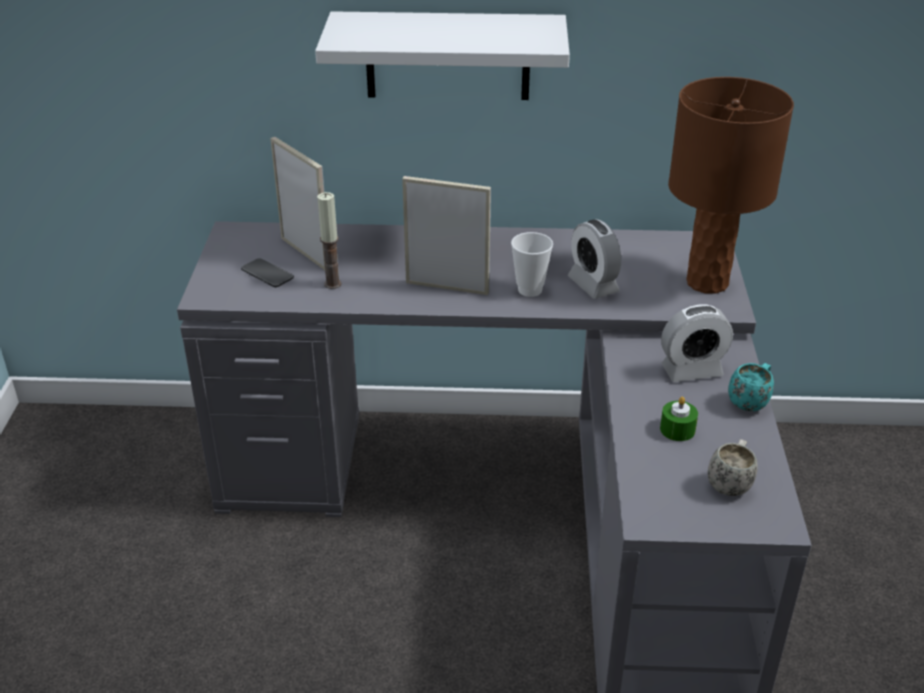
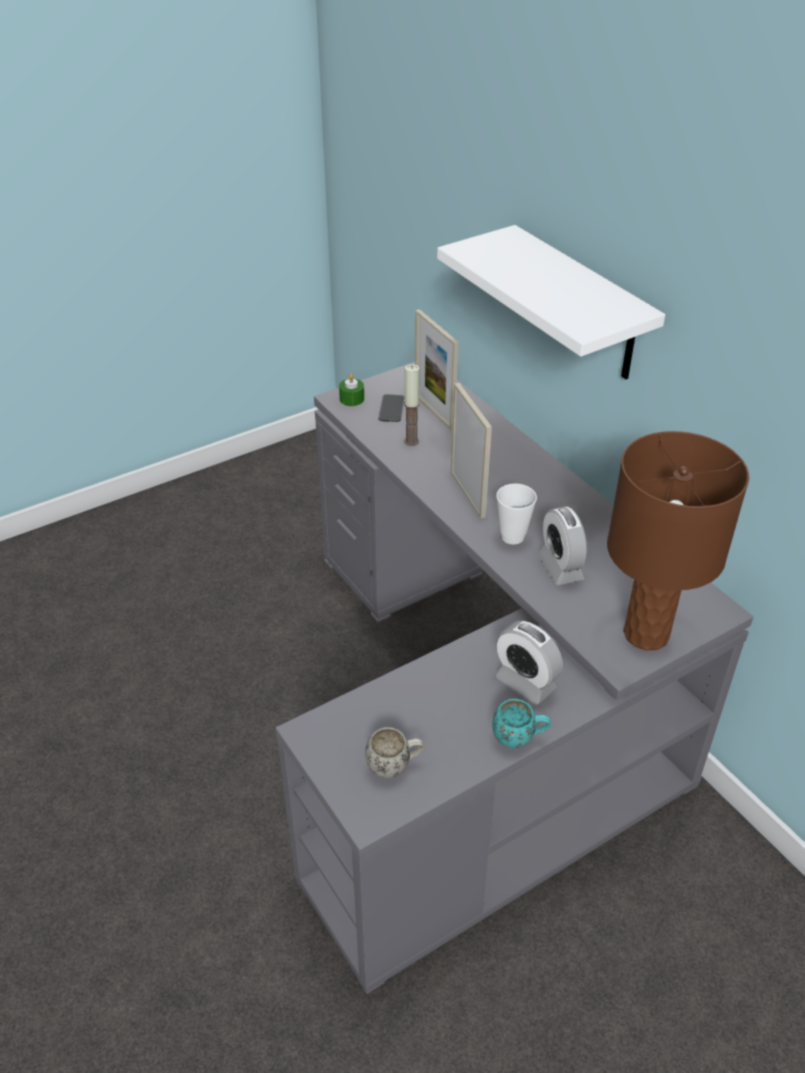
camera: 55 degrees right, 5 degrees up
picture frame [270,137,325,270] -> picture frame turned 135 degrees clockwise [415,309,458,430]
alarm clock [567,219,621,299] -> alarm clock turned 45 degrees counterclockwise [537,506,587,585]
green candle [660,396,698,441] -> green candle moved to [339,374,364,406]

